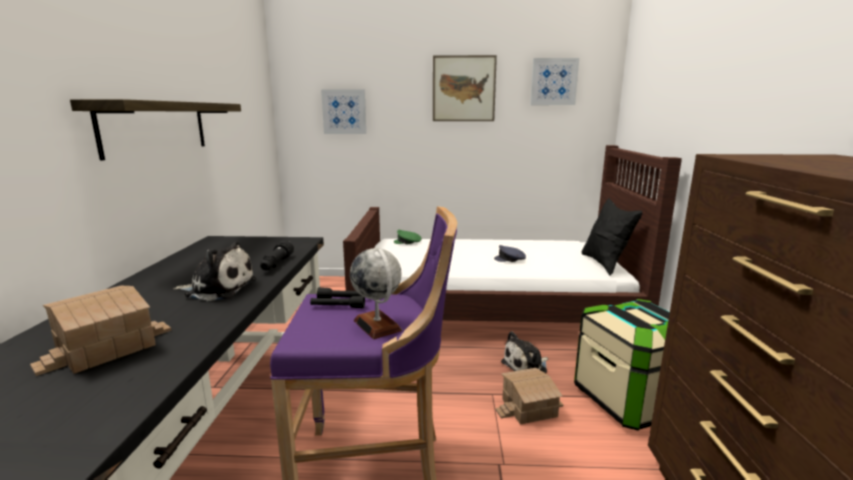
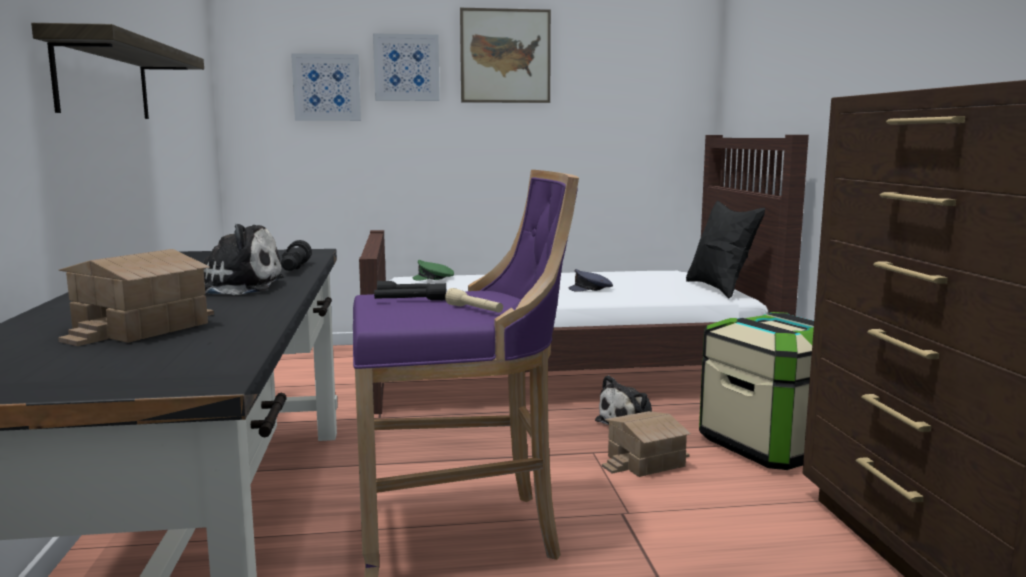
camera: 10 degrees left, 5 degrees down
globe [350,248,402,339] -> beige flashlight [445,288,503,313]
picture [530,58,579,105] -> picture moved to [373,33,440,101]

